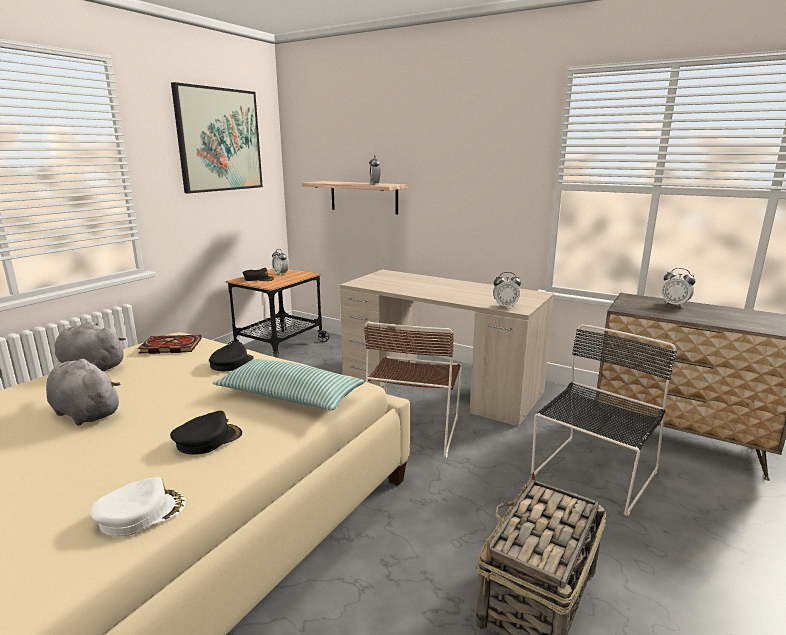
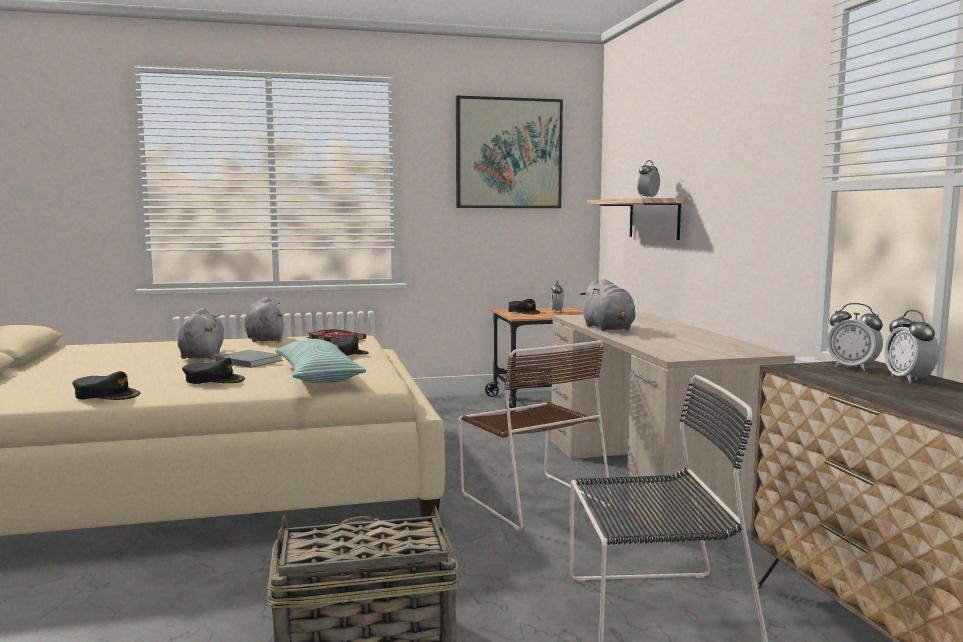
camera: 45 degrees right, 10 degrees down
white cap [90,477,186,537] -> black cap [72,371,140,400]
brown chair [364,321,462,458] -> brown chair turned 90 degrees counterclockwise [459,340,612,530]
alarm clock [493,272,521,308] -> alarm clock moved to [827,303,883,371]
none -> grey book [216,350,283,368]
none -> grey plush toy [580,279,636,331]

